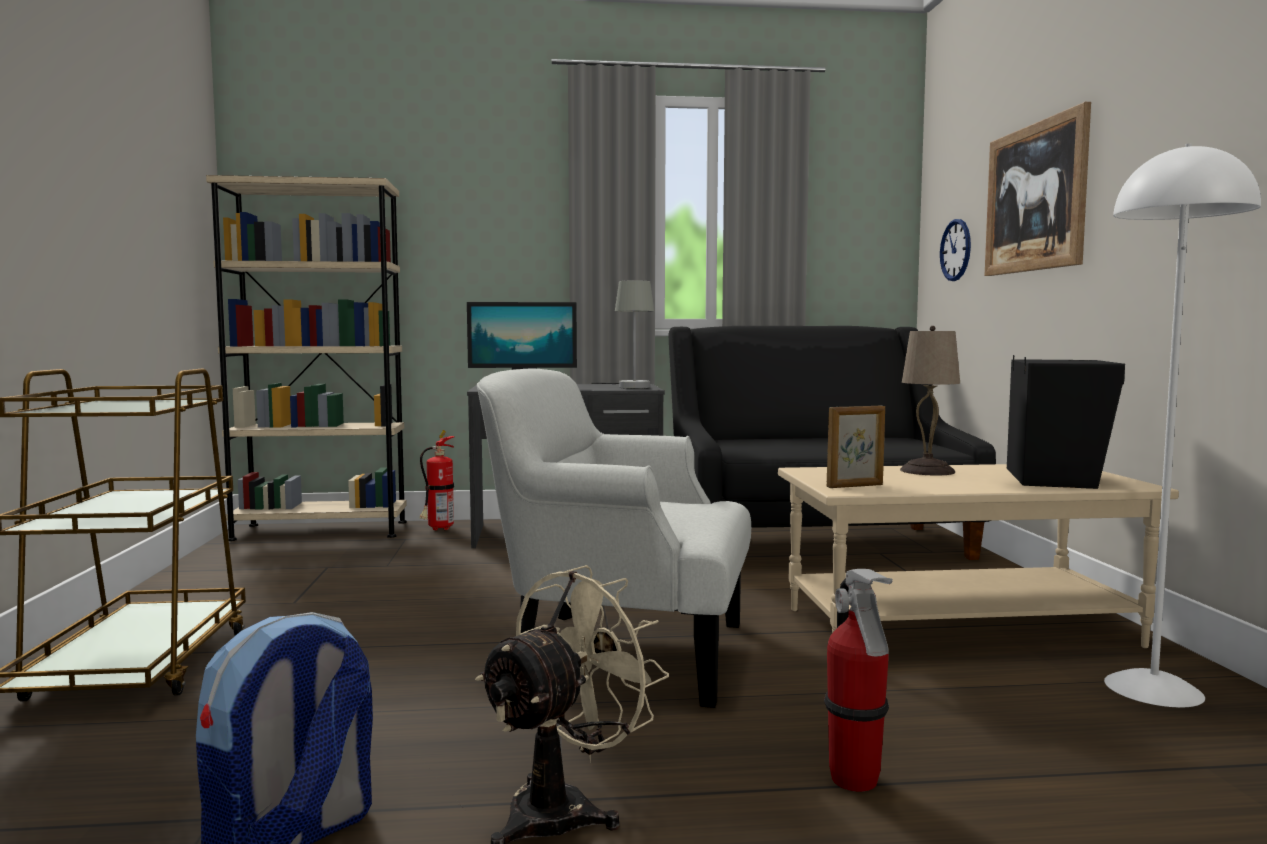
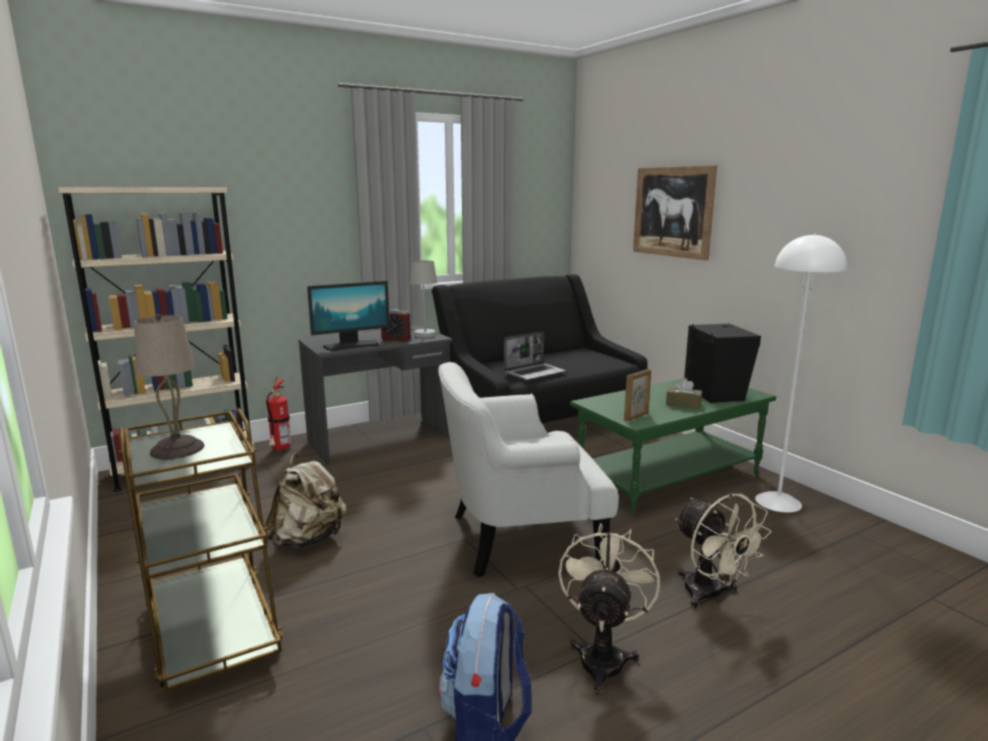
camera: 25 degrees left, 10 degrees up
beige coffee table [778,464,1179,648] -> green coffee table [570,378,776,516]
fire extinguisher [824,569,893,792] -> beige fan [675,493,771,608]
beige table lamp [900,326,960,475] -> beige table lamp moved to [134,314,205,459]
wall clock [940,219,971,281] -> none
none -> beige backpack [265,454,347,548]
none -> alarm clock [381,309,412,341]
none -> laptop [504,331,566,380]
none -> brown tissue box [666,378,702,409]

